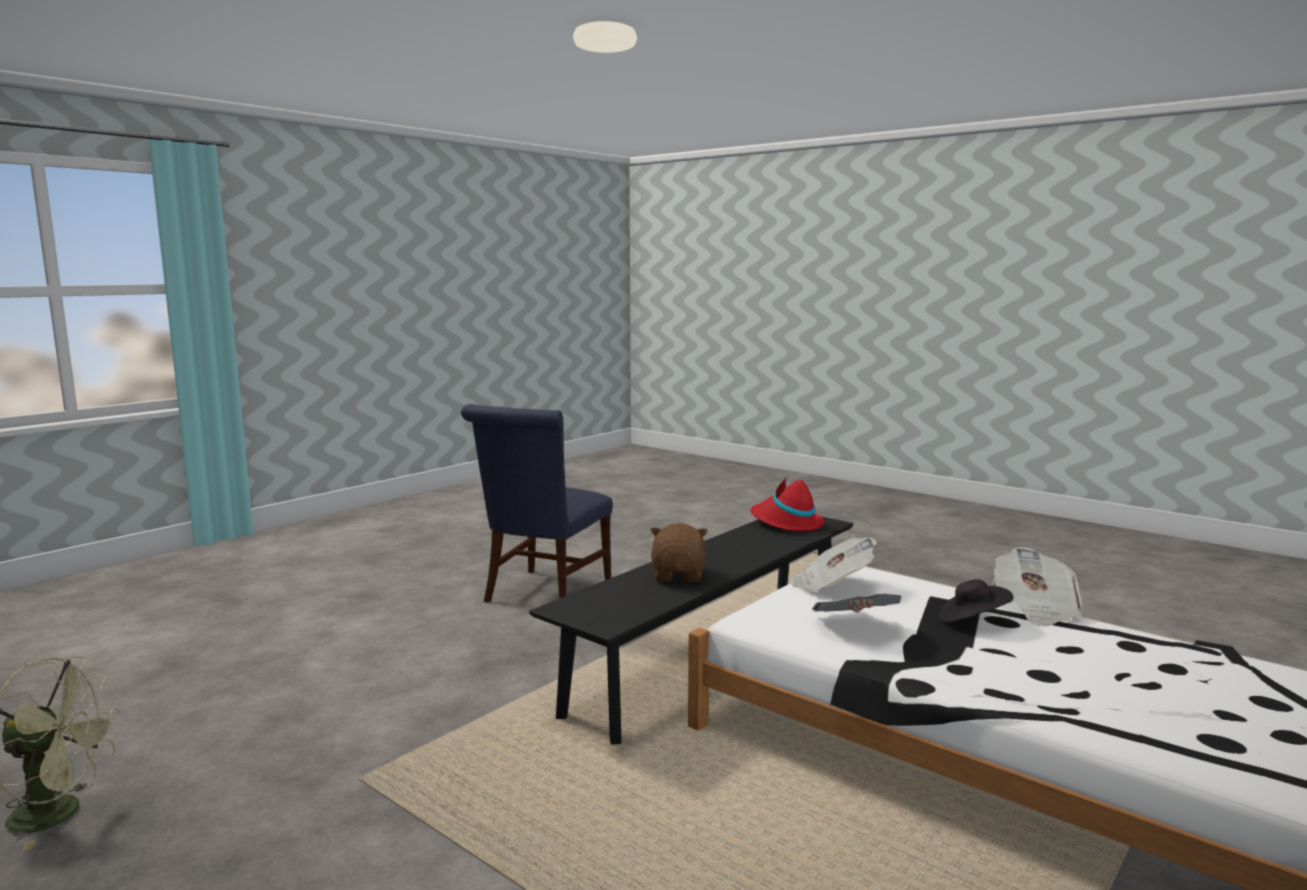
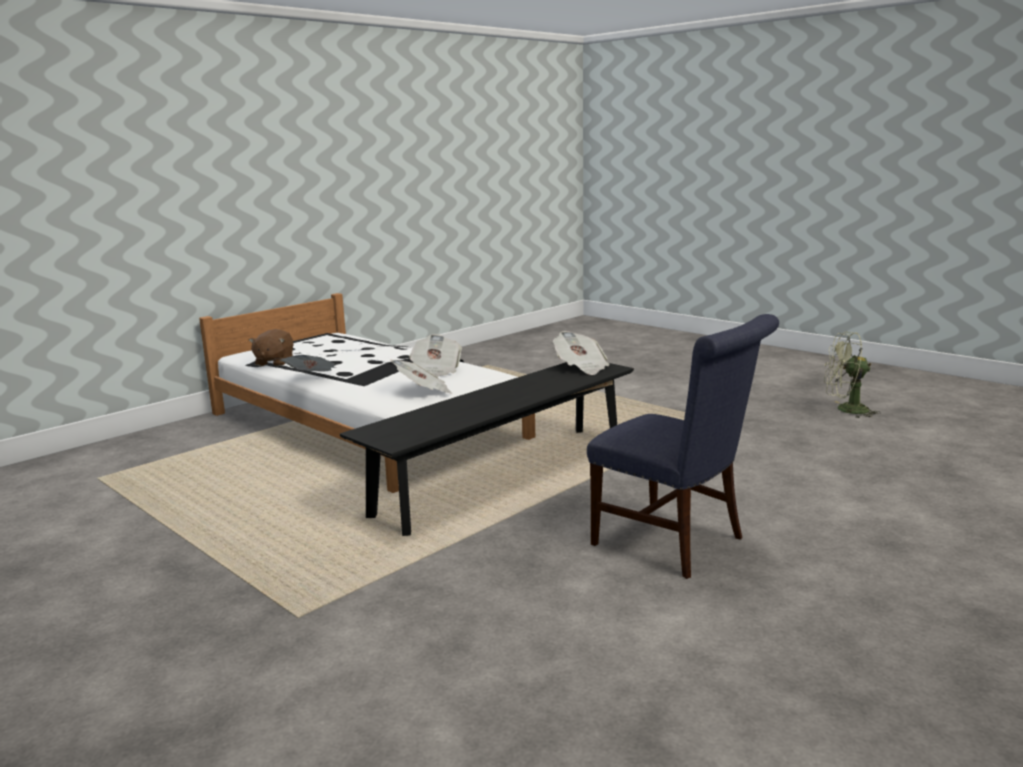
camera: 175 degrees left, 5 degrees up
blue chair [461,404,613,603] -> blue chair turned 105 degrees clockwise [587,314,779,579]
brown plush toy [650,523,708,582] -> brown plush toy moved to [249,329,293,366]
red hat [751,477,824,532] -> none
black hat [938,579,1013,623] -> none
none -> newspaper [553,331,610,375]

